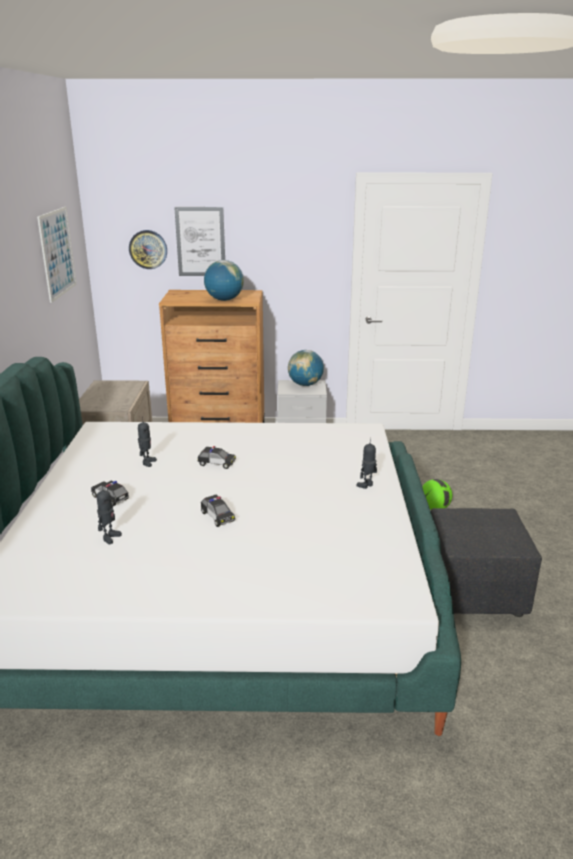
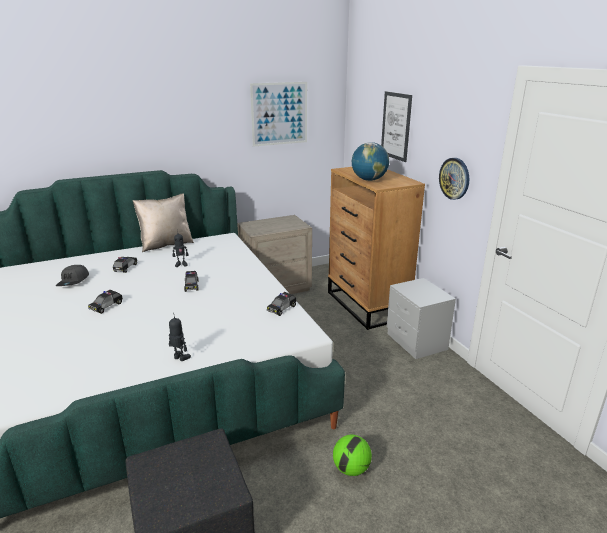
camera: 65 degrees right, 0 degrees up
toy robot [97,484,122,544] -> grey cap [56,265,89,286]
wall clock [129,230,167,269] -> wall clock moved to [439,158,469,200]
globe [288,350,324,386] -> none
none -> beige pillow [133,193,194,252]
none -> toy car [267,292,296,316]

